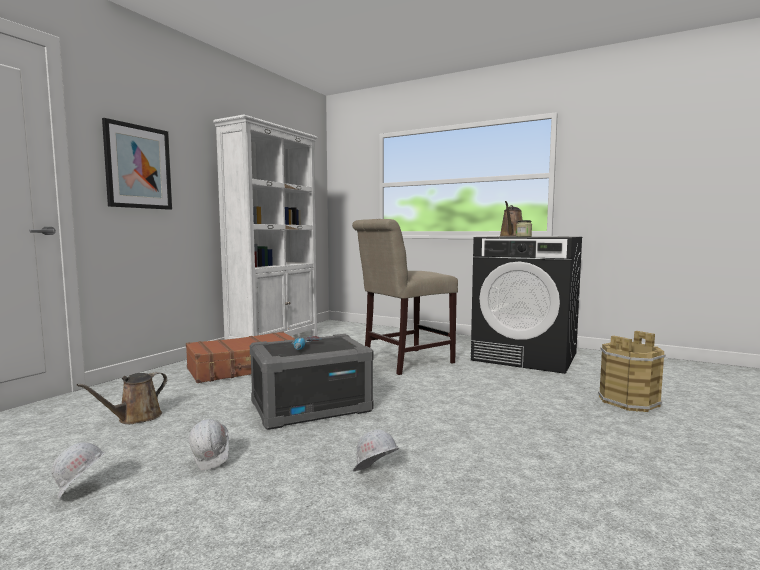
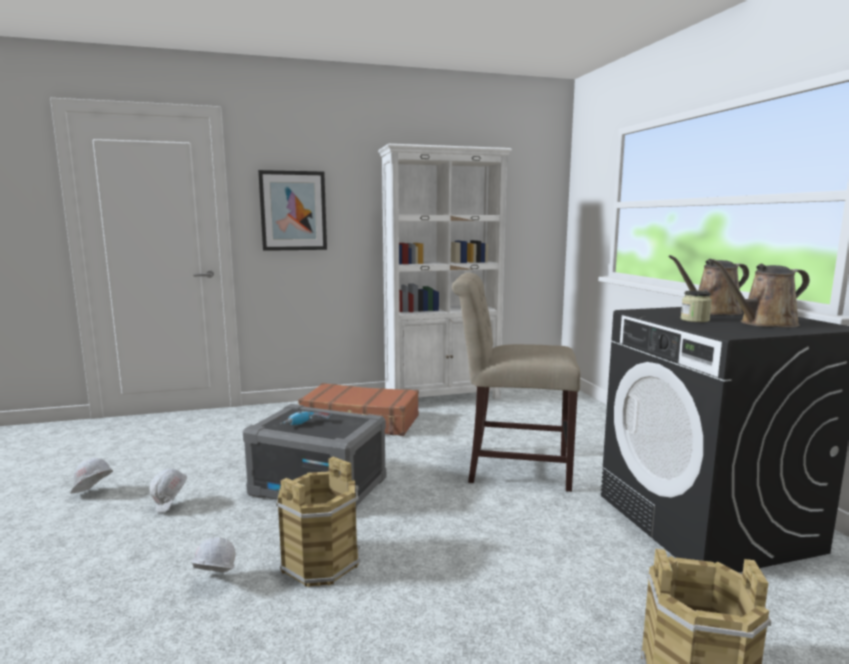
camera: 45 degrees right, 5 degrees up
brown watering can [77,372,167,424] -> brown watering can moved to [711,259,810,327]
none -> brown bucket [276,457,360,587]

